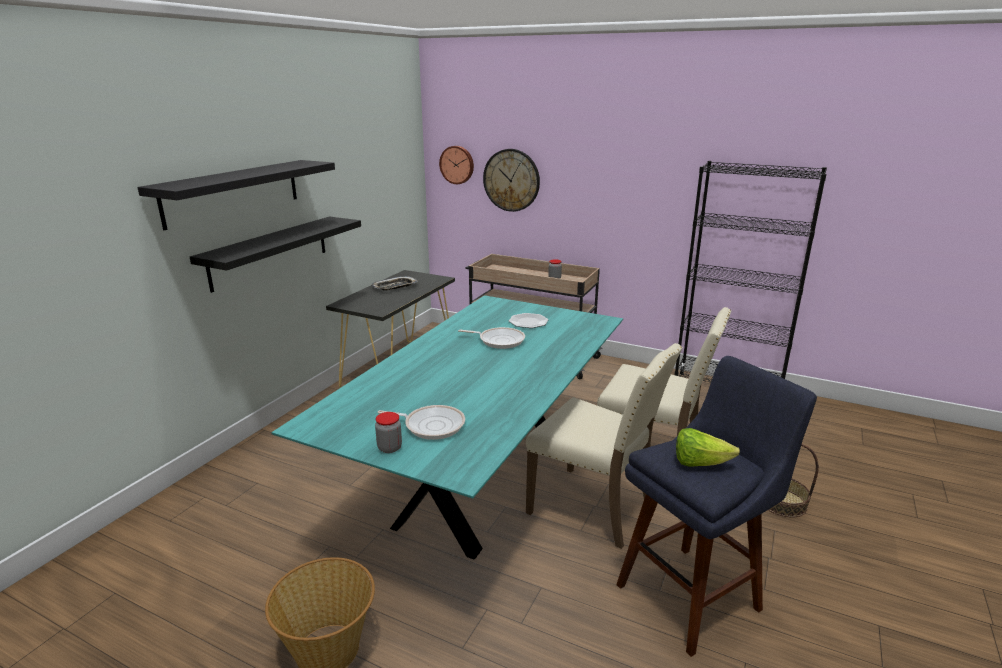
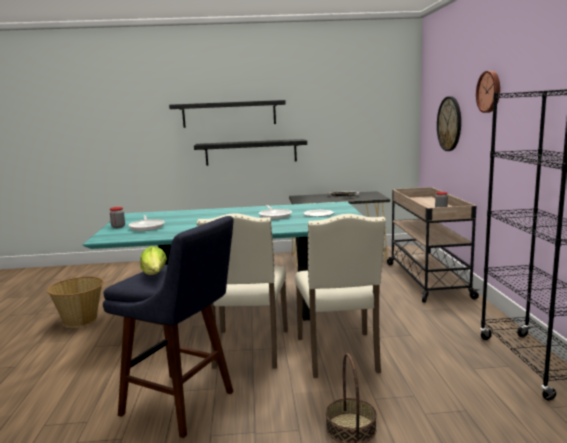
camera: 60 degrees right, 10 degrees down
wall clock [439,146,474,184] -> wall clock moved to [476,71,500,113]

